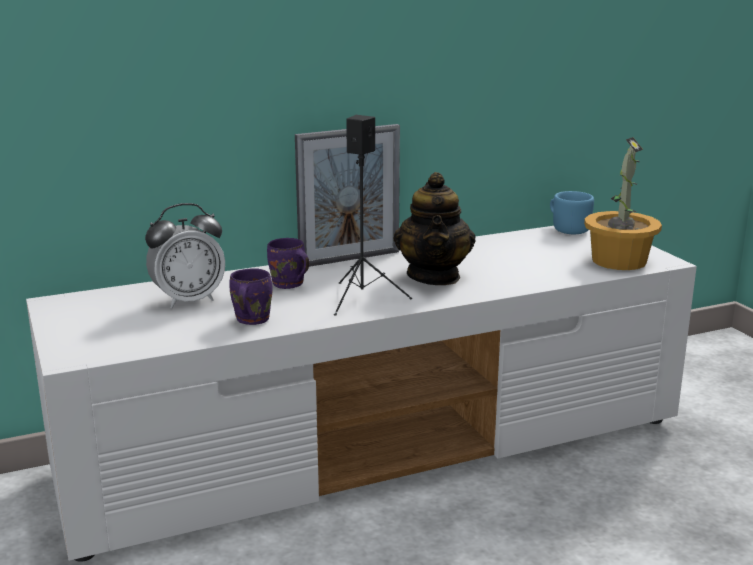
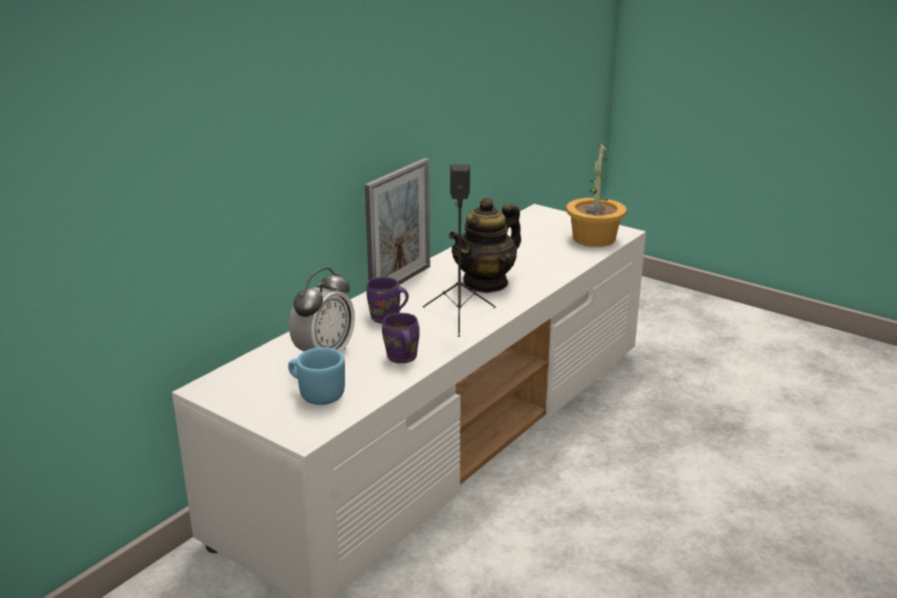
camera: 30 degrees left, 5 degrees up
teapot [394,172,475,285] -> teapot turned 75 degrees clockwise [449,197,521,293]
blue mug [550,191,594,234] -> blue mug moved to [288,347,345,405]

